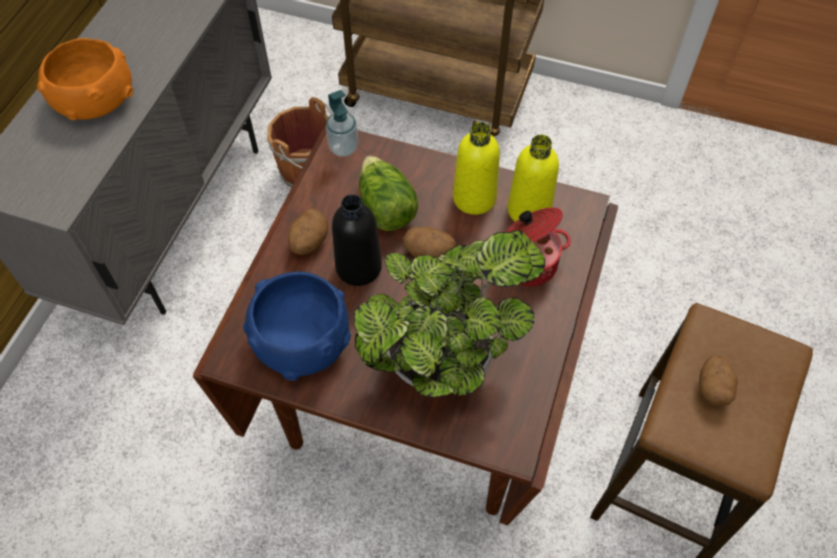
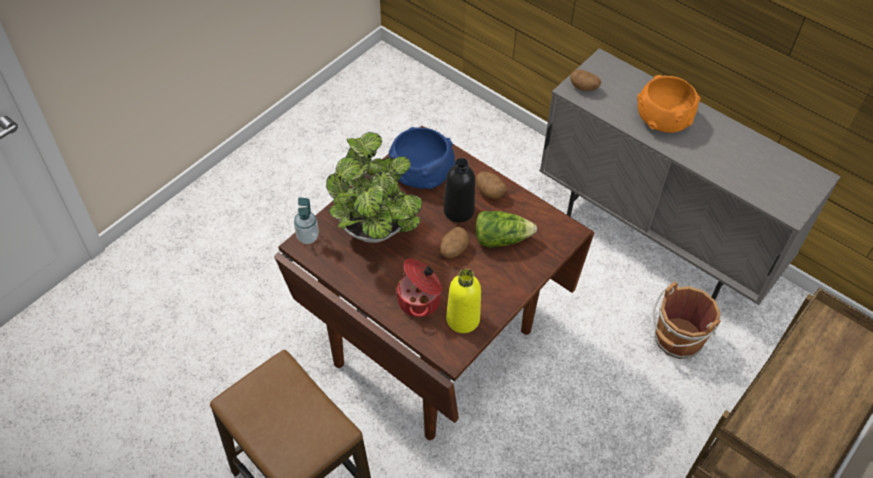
camera: 110 degrees right, 5 degrees down
soap dispenser [326,90,358,157] -> soap dispenser moved to [294,197,319,244]
yellow bottle [453,122,500,215] -> none
potato [699,356,738,406] -> potato moved to [570,69,601,91]

